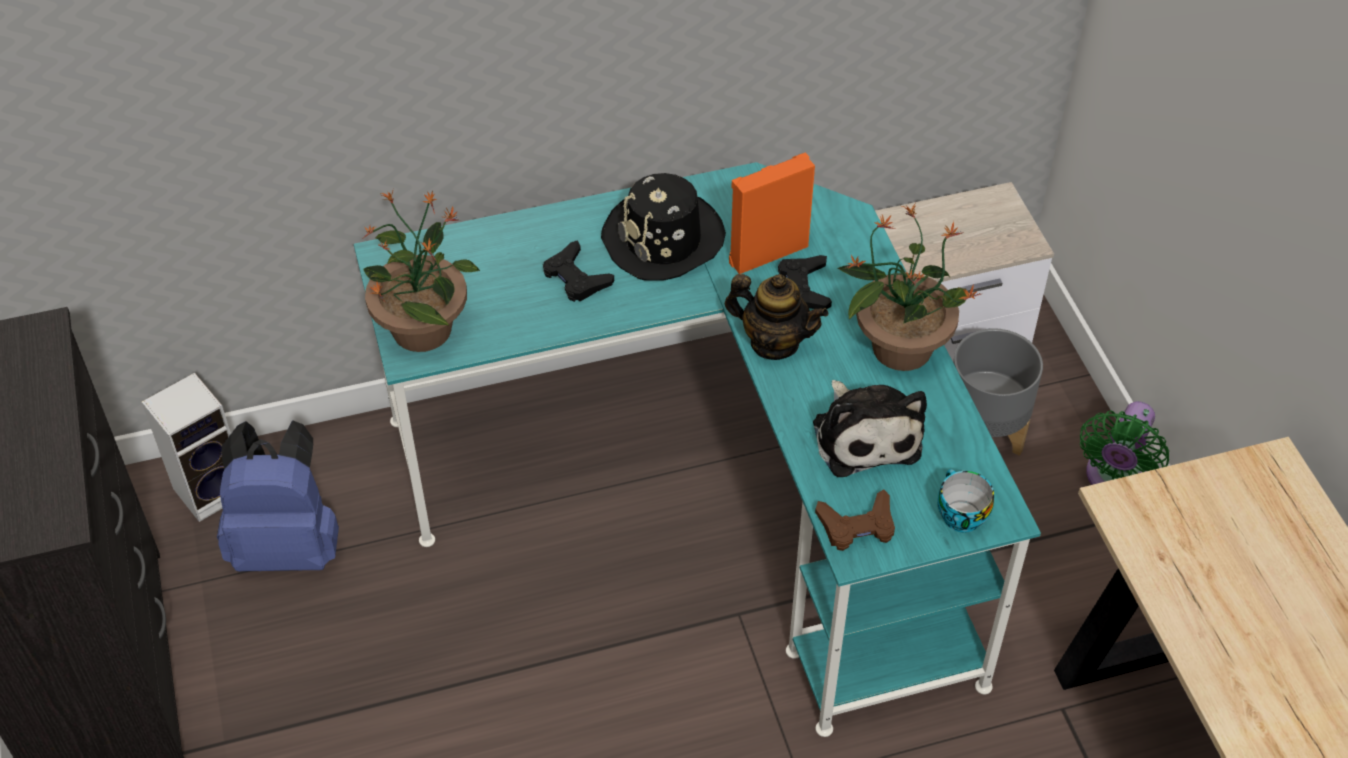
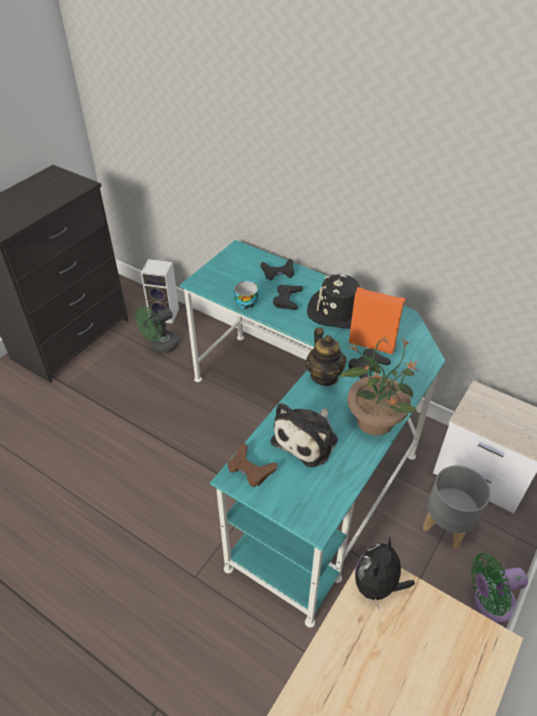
camera: 50 degrees right, 5 degrees down
blue backpack [217,420,339,572] -> green fan [135,306,179,354]
potted plant [362,191,480,352] -> none
cup [937,469,994,532] -> cup moved to [233,281,259,309]
none -> black game controller [261,259,294,280]
none -> plush toy [355,536,415,610]

